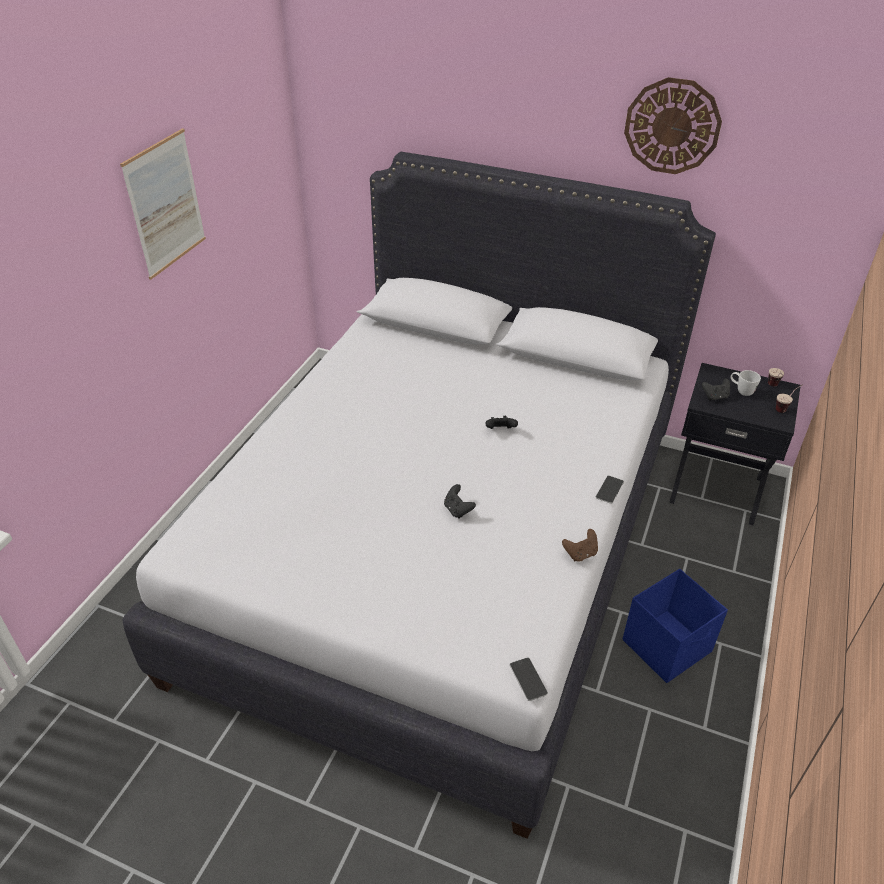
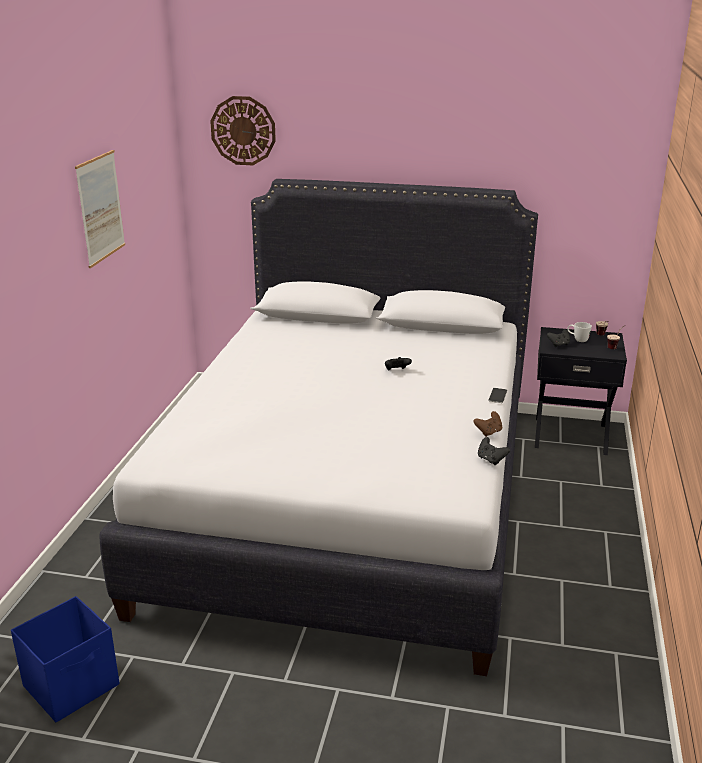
camera: 10 degrees left, 15 degrees down
black game controller [444,484,476,518] -> black game controller moved to [478,437,510,465]
phone [510,657,548,701] -> none
blue storage box [623,569,728,683] -> blue storage box moved to [11,596,119,722]
wall clock [624,77,722,174] -> wall clock moved to [210,96,276,165]

